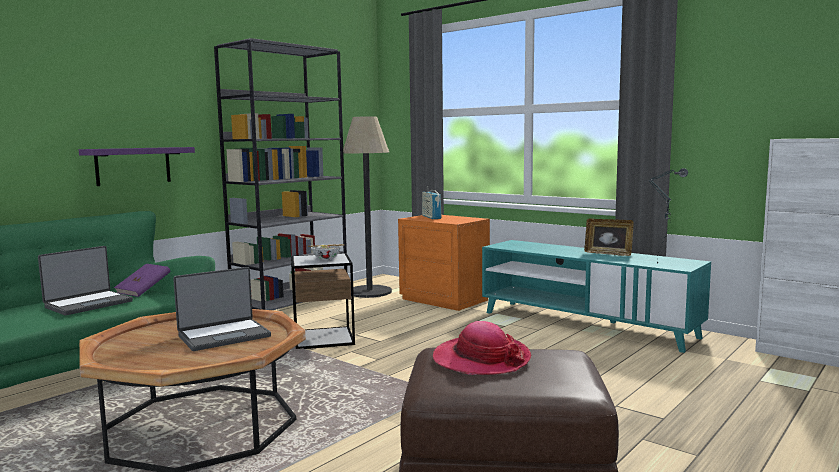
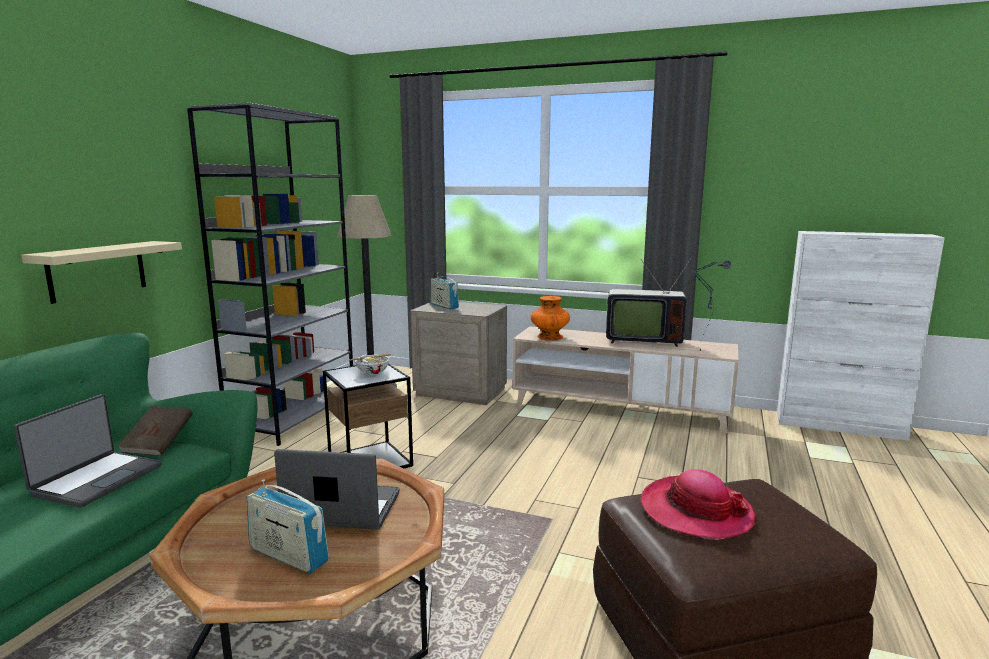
camera: 20 degrees left, 5 degrees up
purple shelf [79,147,195,186] -> beige shelf [21,241,182,304]
purple book [114,264,170,297] -> brown book [117,406,193,456]
laptop [173,267,271,351] -> laptop turned 120 degrees counterclockwise [274,449,399,530]
orange nightstand [398,215,490,311] -> beige nightstand [410,302,507,405]
turquoise tv stand [482,240,711,353] -> beige tv stand [512,326,739,434]
picture frame [584,218,634,256] -> television [606,257,692,347]
none -> radio [247,479,329,574]
none -> orange vase [530,296,570,340]

